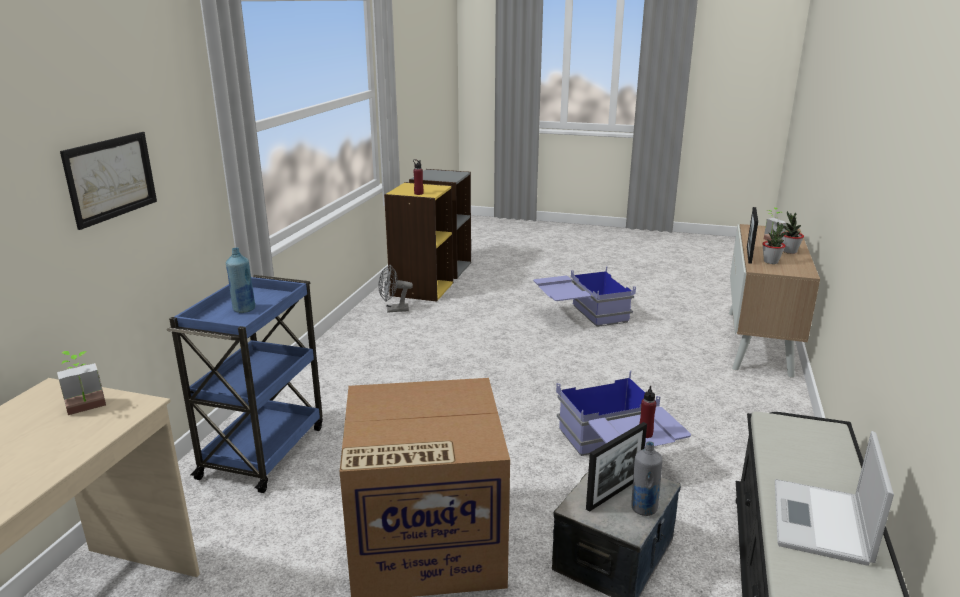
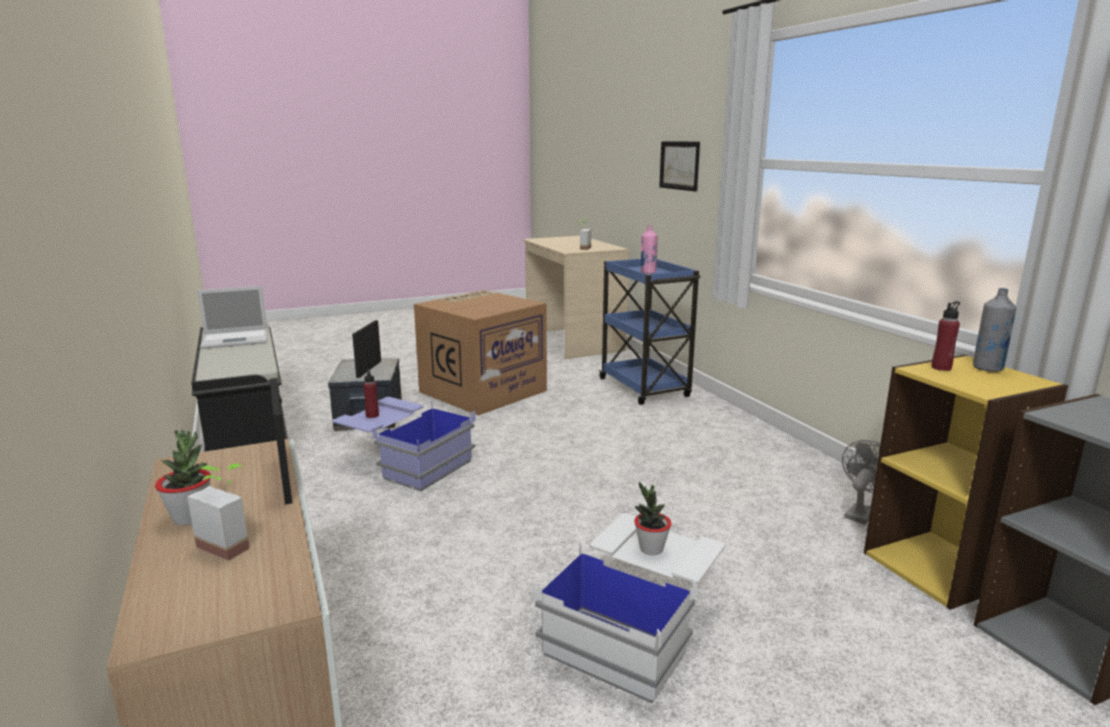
camera: 140 degrees right, 5 degrees down
blue bottle [226,248,255,313] -> pink bottle [641,225,658,274]
blue storage box [533,266,636,327] -> white storage box [533,513,725,703]
grey bottle [631,441,663,516] -> grey bottle moved to [973,288,1016,372]
potted plant [762,222,787,264] -> potted plant moved to [634,481,672,555]
laptop [775,431,894,566] -> laptop turned 90 degrees clockwise [197,286,268,349]

